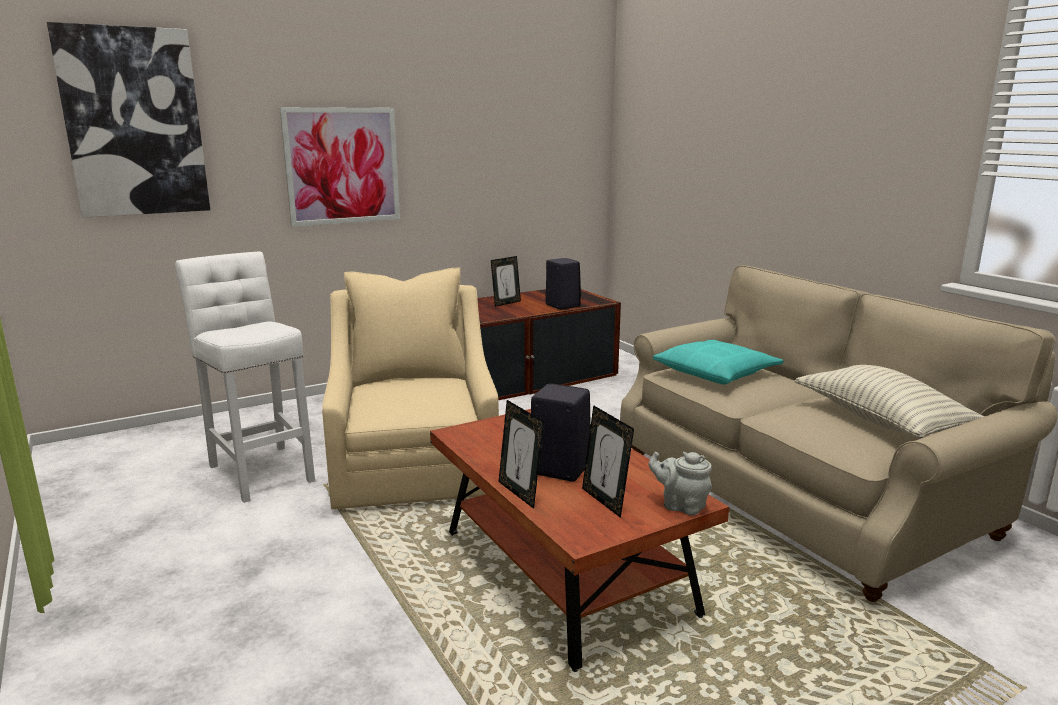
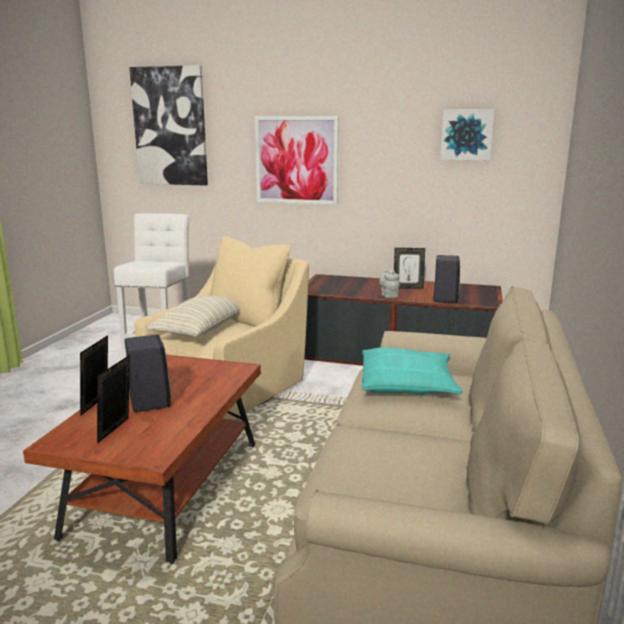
camera: 45 degrees right, 0 degrees up
grey teapot [648,452,712,515] -> grey teapot moved to [379,269,399,298]
pillow [795,365,984,439] -> pillow moved to [146,295,240,337]
none -> picture [440,109,494,160]

